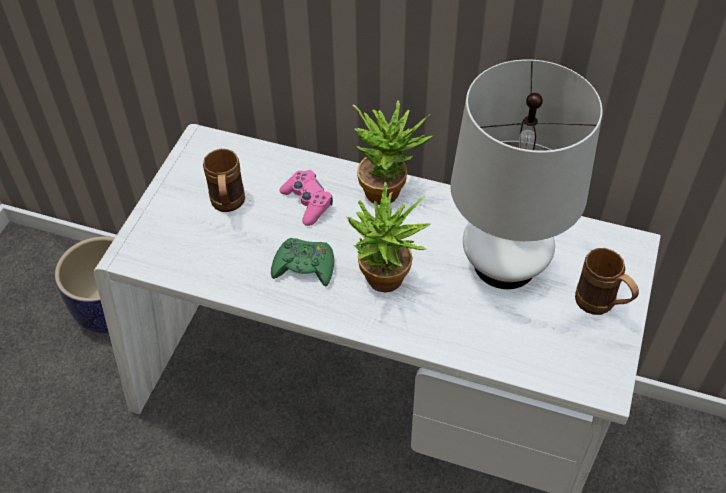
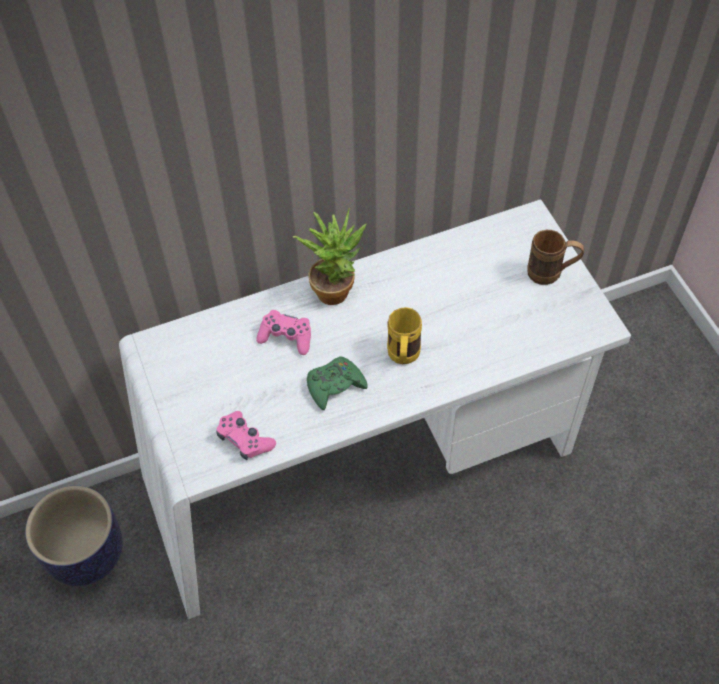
camera: 40 degrees left, 5 degrees up
brown mug [203,149,245,212] -> none
potted plant [346,181,430,292] -> yellow mug [387,307,422,364]
white table lamp [450,59,603,289] -> none
none -> pink game controller [216,411,276,460]

